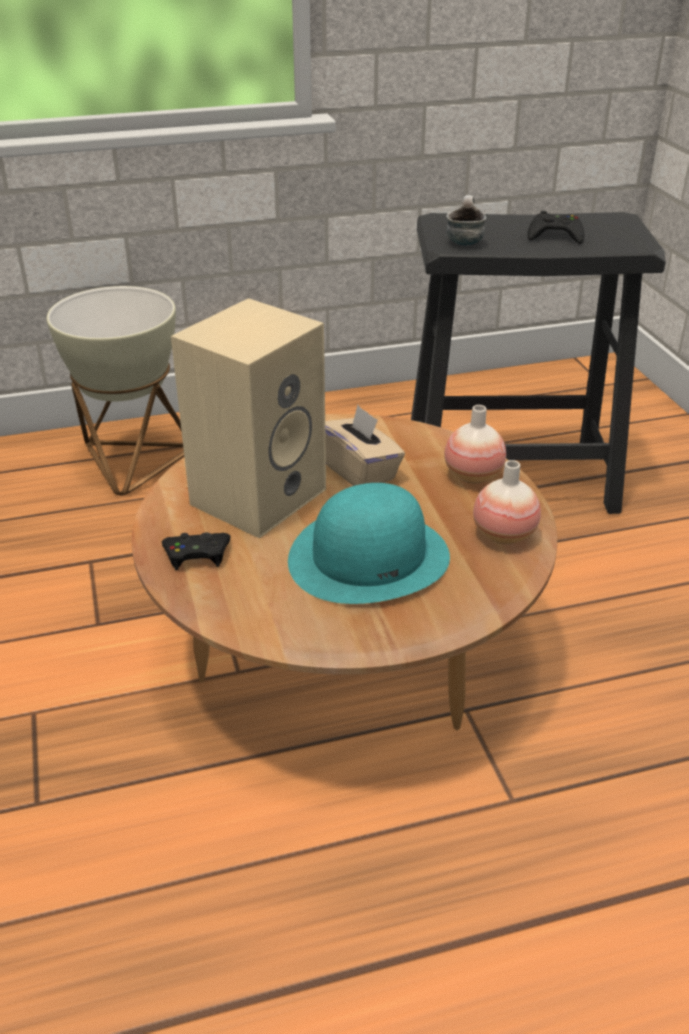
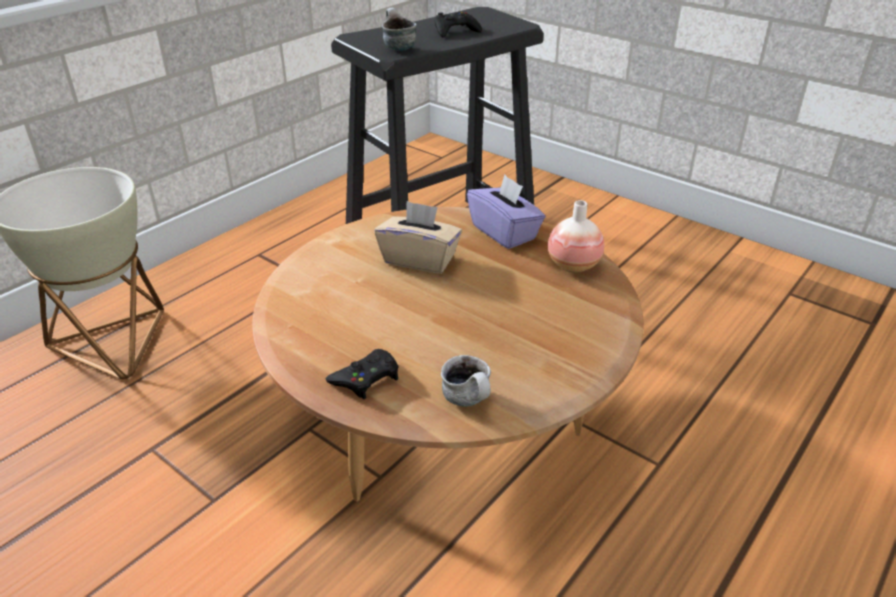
camera: 35 degrees left, 0 degrees up
beige speaker [171,298,326,538] -> none
turquoise hat [288,483,450,604] -> none
vase [445,405,506,483] -> purple tissue box [467,174,545,249]
none -> mug [441,355,491,407]

